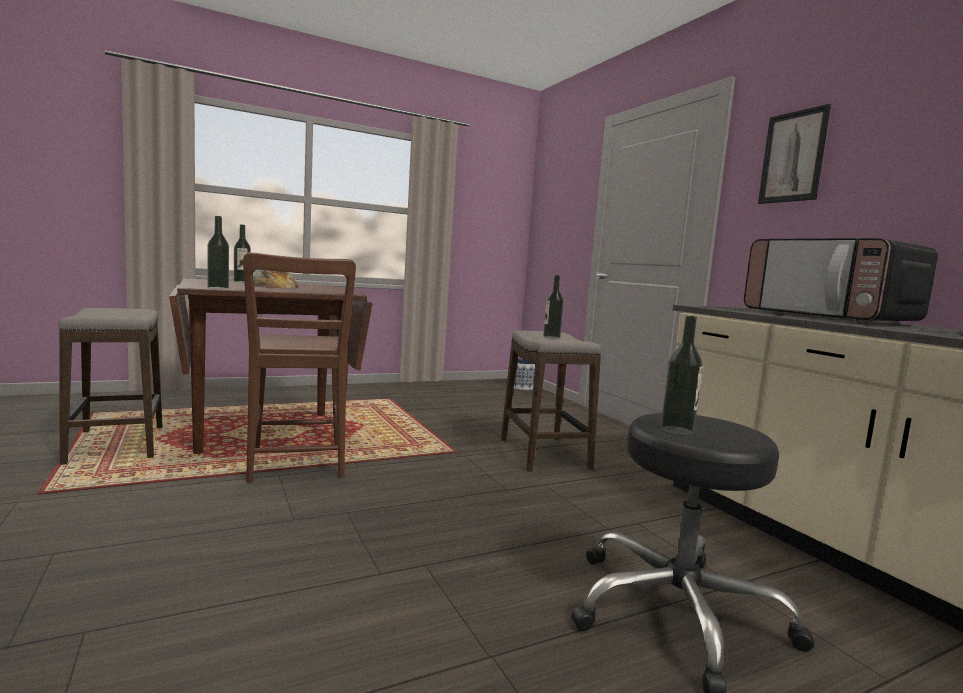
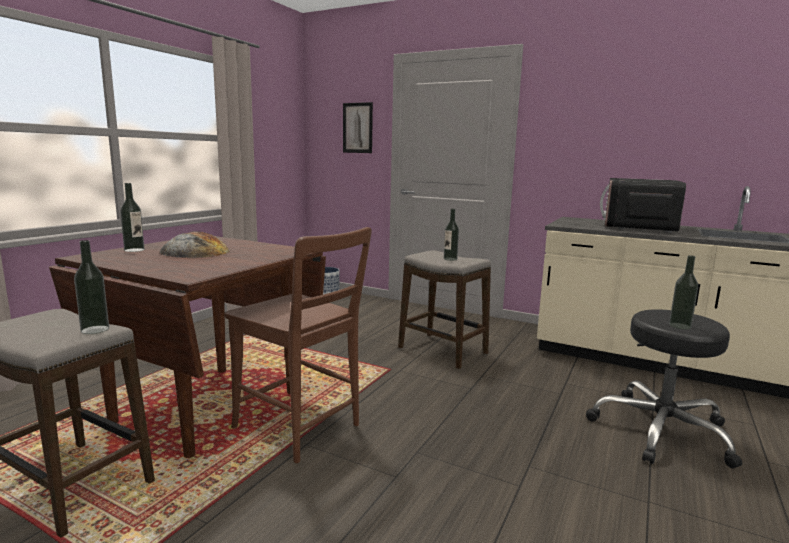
camera: 35 degrees left, 5 degrees up
bottle [207,216,229,289] -> bottle moved to [74,240,109,334]
microwave [744,238,938,324] -> microwave turned 90 degrees clockwise [600,178,686,233]
picture [758,104,831,204] -> picture moved to [343,102,373,153]

